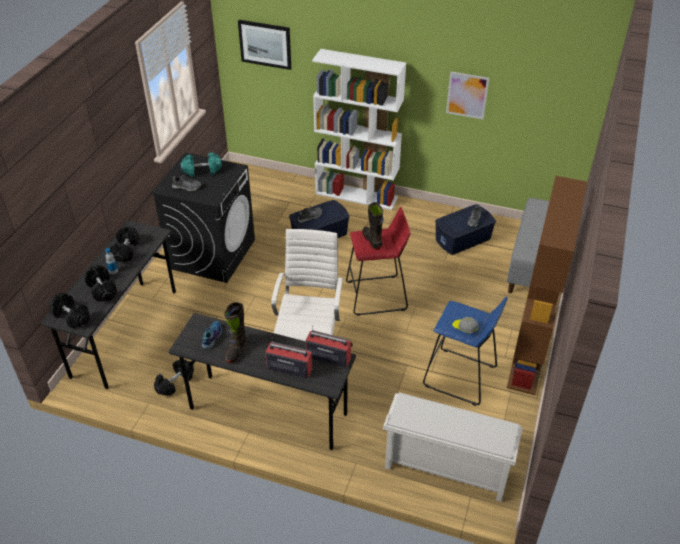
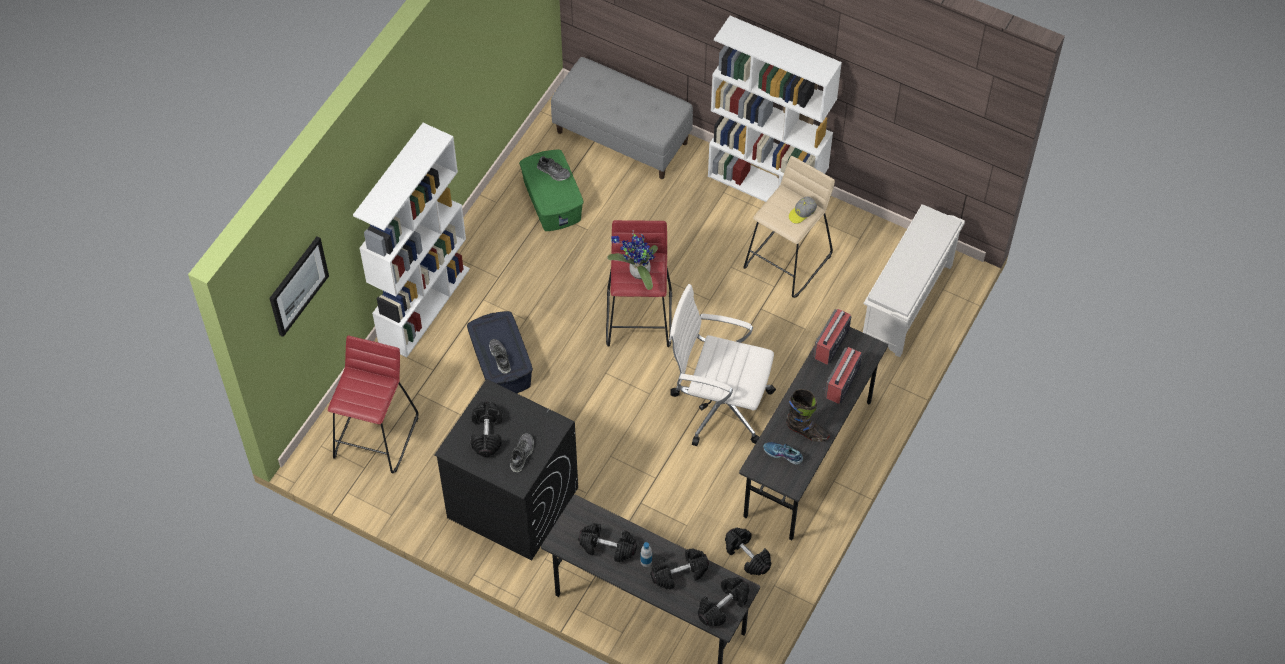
camera: 80 degrees left, 15 degrees up
turquoise dumbbell [181,152,222,177] -> black dumbbell [471,401,502,457]
black boot [362,202,384,250] -> potted plant [607,231,658,290]
blue stool [423,297,508,406] -> beige stool [743,156,835,298]
blue storage box [435,204,496,255] -> green storage box [519,150,584,231]
picture [446,71,489,119] -> none
brown bookcase [507,176,587,395] -> white bookcase [708,16,842,202]
none -> red stool [328,336,418,473]

